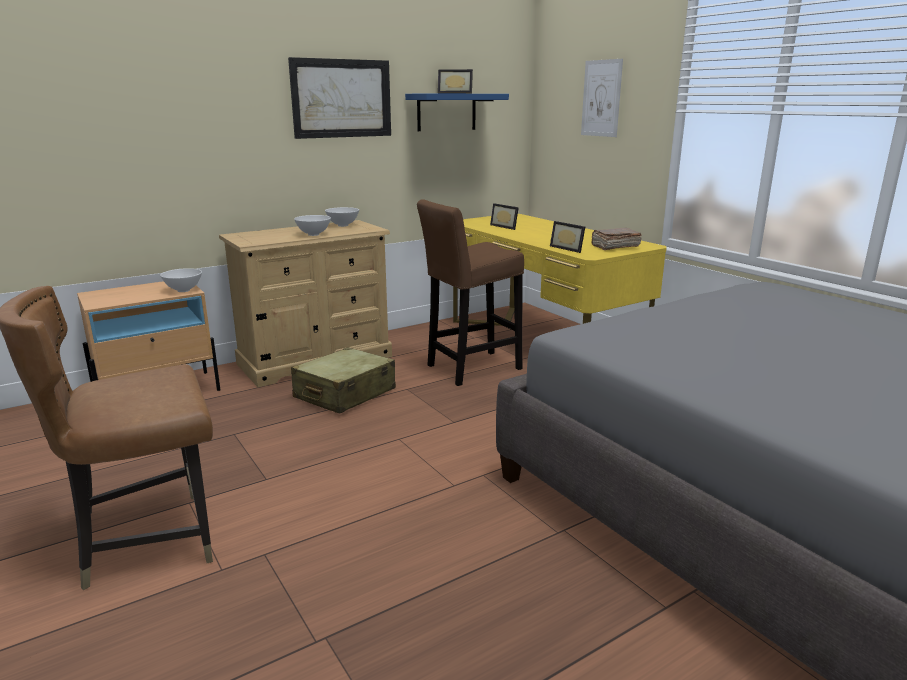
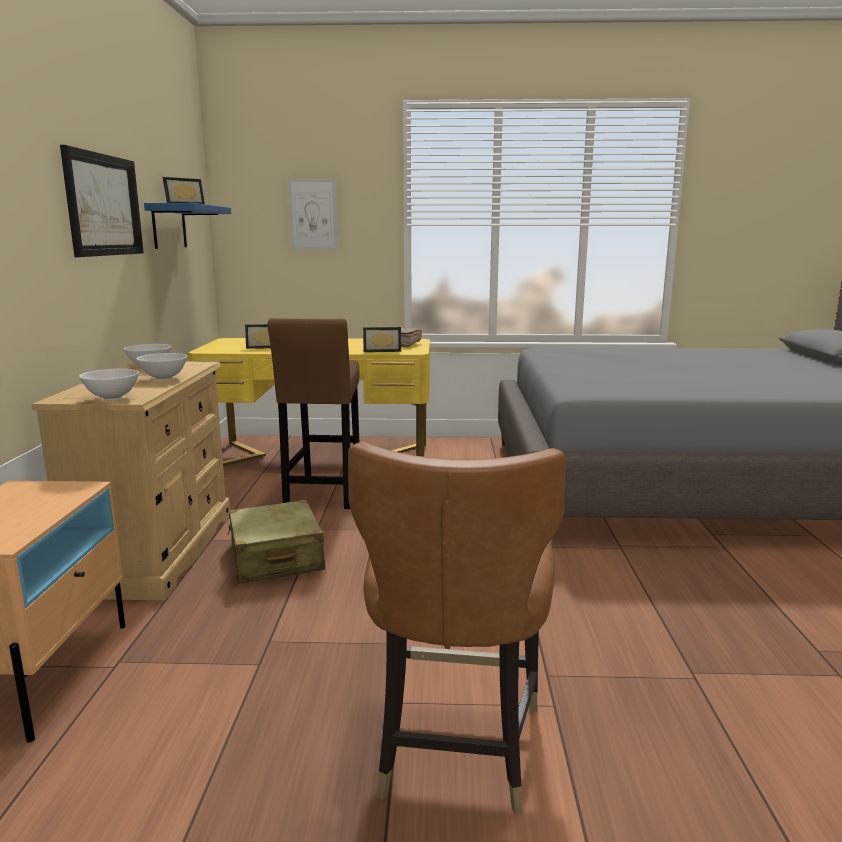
camera: 55 degrees left, 5 degrees down
white bowl [160,268,202,292] -> white bowl moved to [79,369,139,401]

